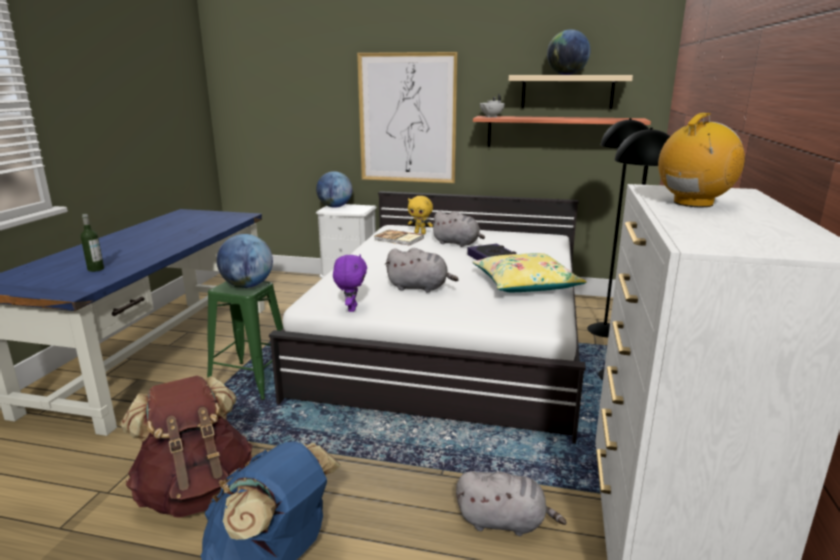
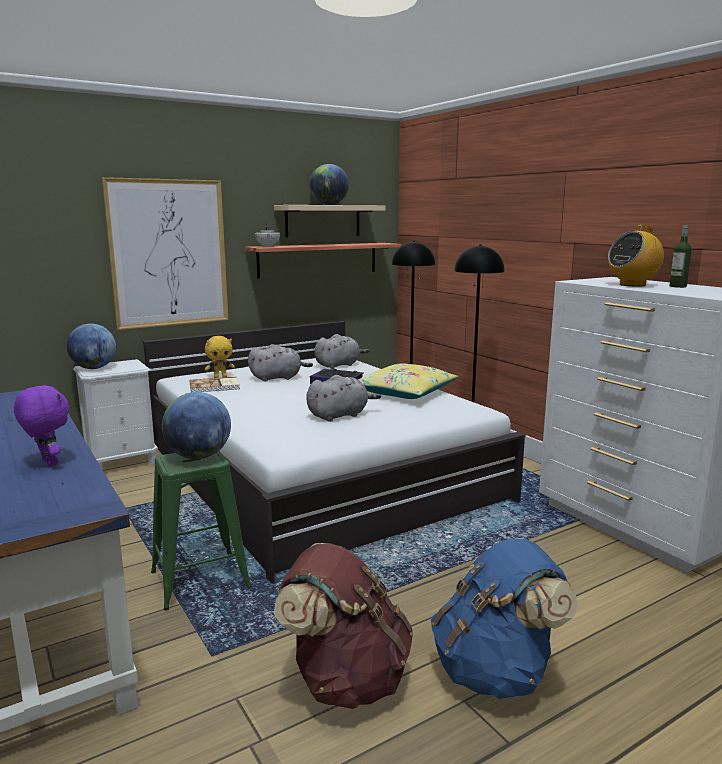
camera: 45 degrees left, 5 degrees down
bottle [80,214,104,272] -> bottle moved to [670,225,692,288]
purple plush toy [333,254,367,312] -> purple plush toy moved to [14,385,69,466]
grey plush toy [456,471,567,536] -> grey plush toy moved to [315,334,370,369]
radio [658,113,745,207] -> radio turned 120 degrees counterclockwise [608,225,664,286]

